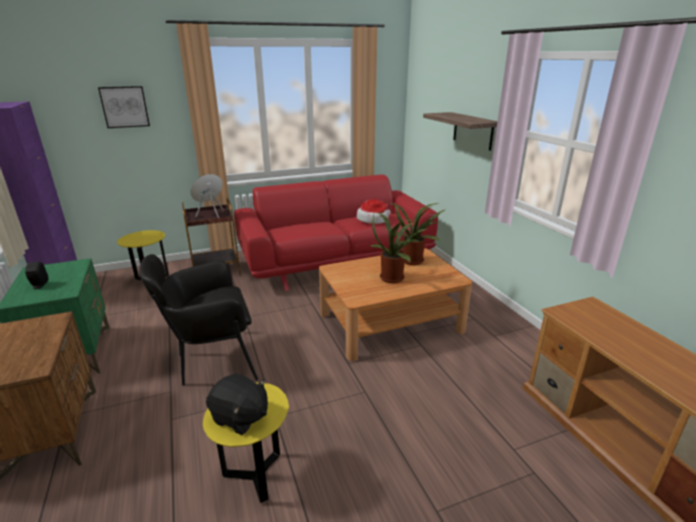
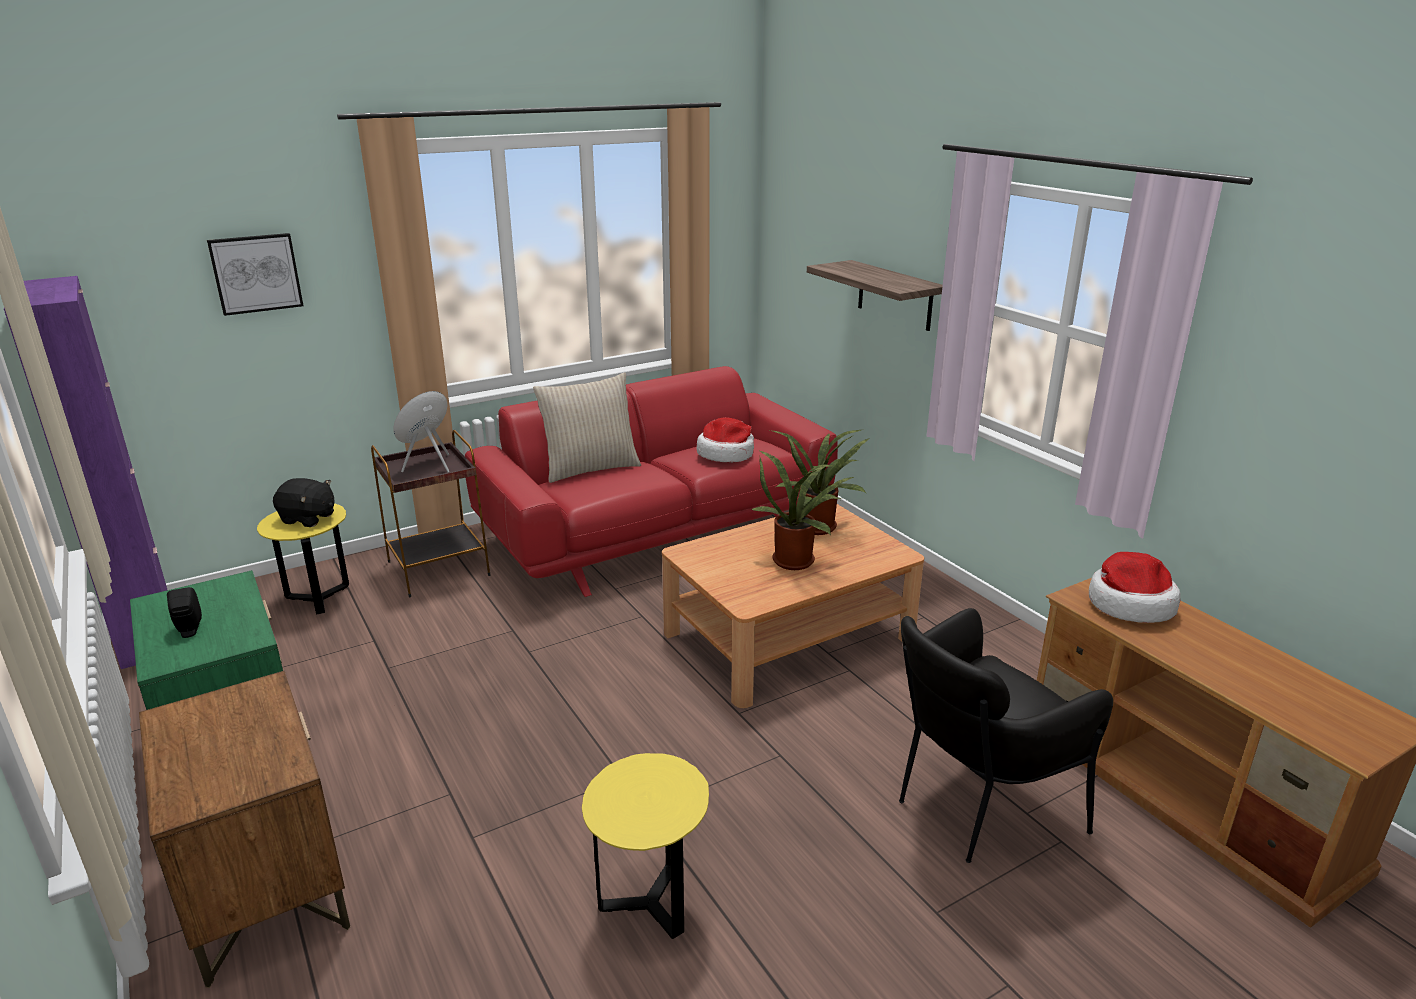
camera: 10 degrees left, 0 degrees up
black armchair [139,254,258,386] -> black armchair moved to [899,608,1113,863]
black plush toy [206,373,268,435] -> black plush toy moved to [273,478,334,527]
none -> beige pillow [533,373,641,483]
none -> hat [1089,552,1181,623]

